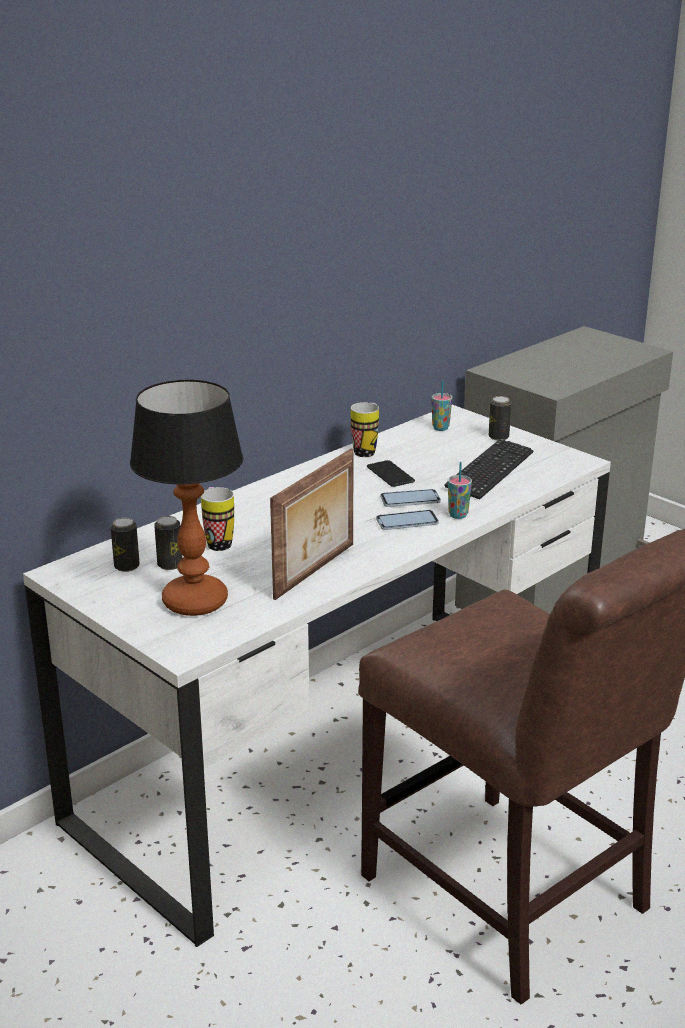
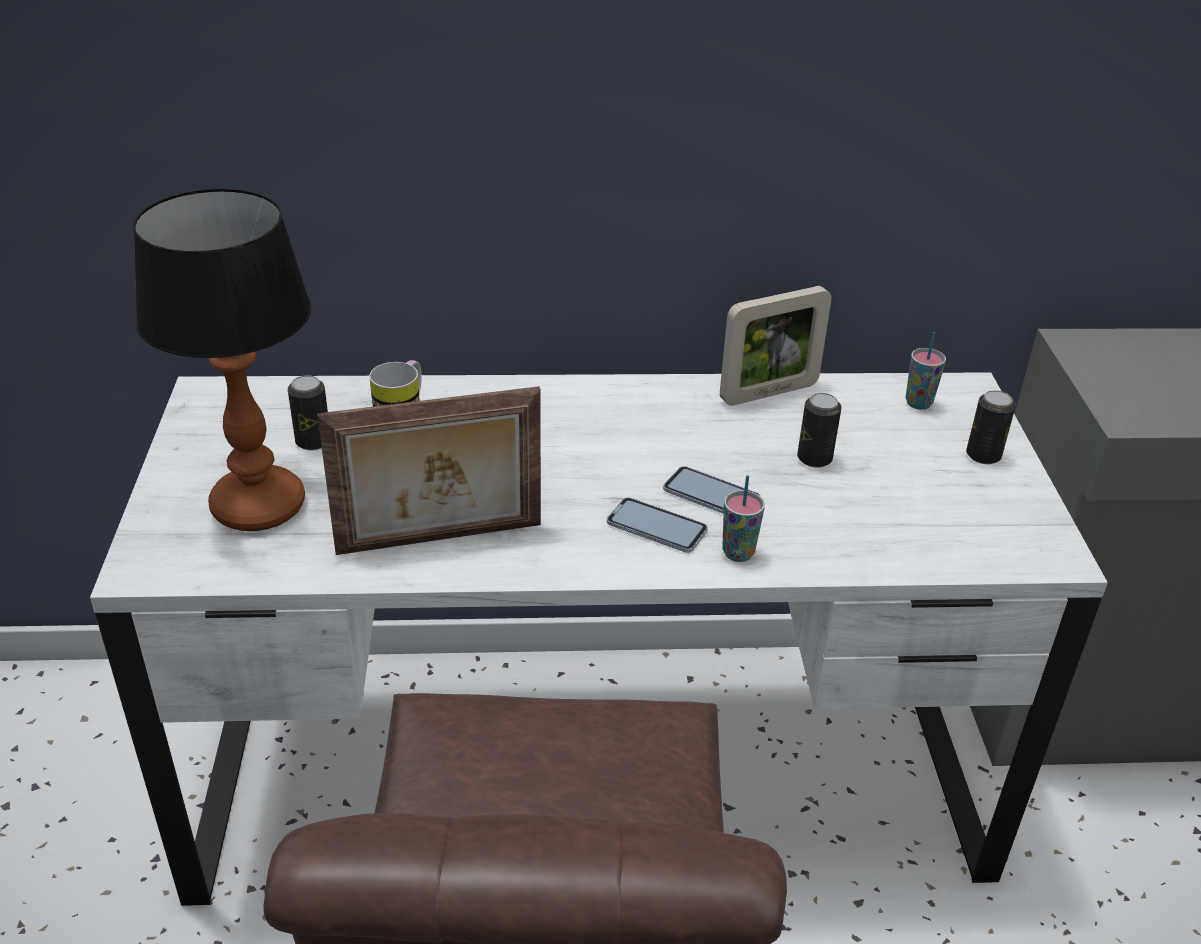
camera: 40 degrees right, 10 degrees up
can [110,518,140,572] -> can moved to [797,393,841,468]
mug [351,402,379,457] -> picture frame [720,286,832,406]
phone [367,460,415,487] -> none
keyboard [444,439,534,499] -> none

